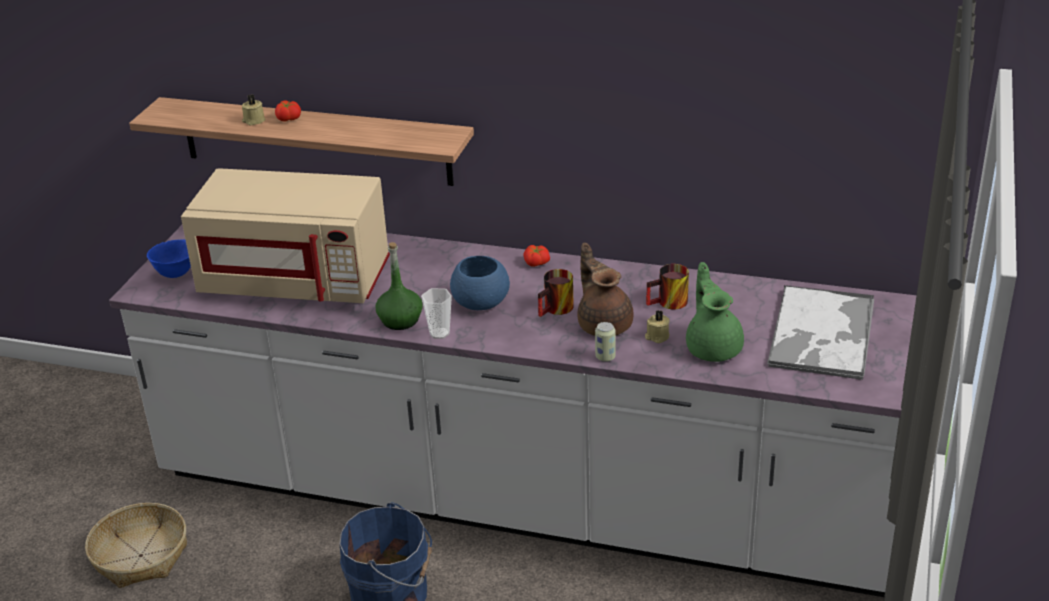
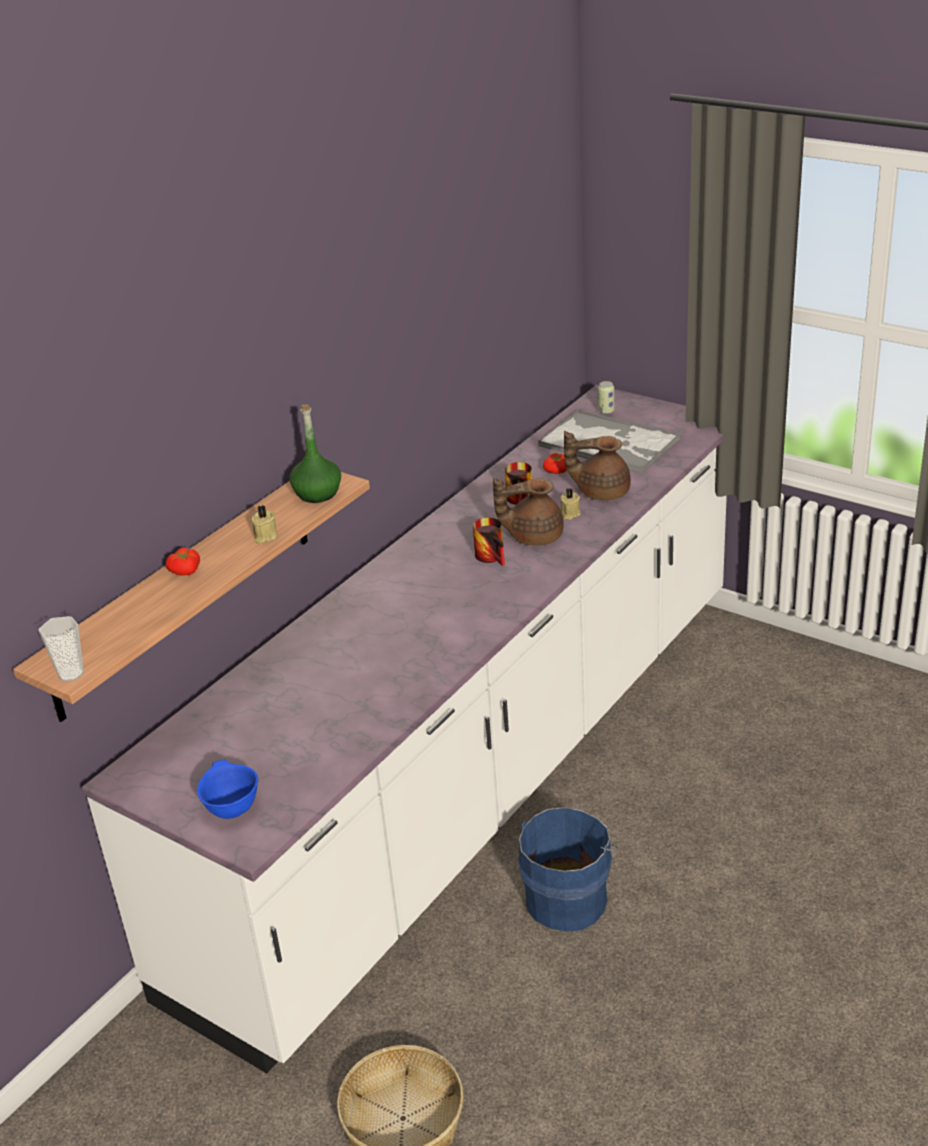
camera: 70 degrees left, 0 degrees up
beige microwave [181,168,390,303] -> none
beige candle [242,94,266,125] -> beige candle moved to [252,505,277,544]
green bottle [375,242,423,330] -> green bottle moved to [290,405,341,503]
cup [421,288,452,339] -> cup moved to [38,616,84,682]
blue bowl [450,256,510,310] -> none
tomato [523,245,550,267] -> tomato moved to [543,453,567,474]
can [595,322,616,362] -> can moved to [598,381,615,414]
green teapot [686,262,744,362] -> brown teapot [564,431,631,500]

